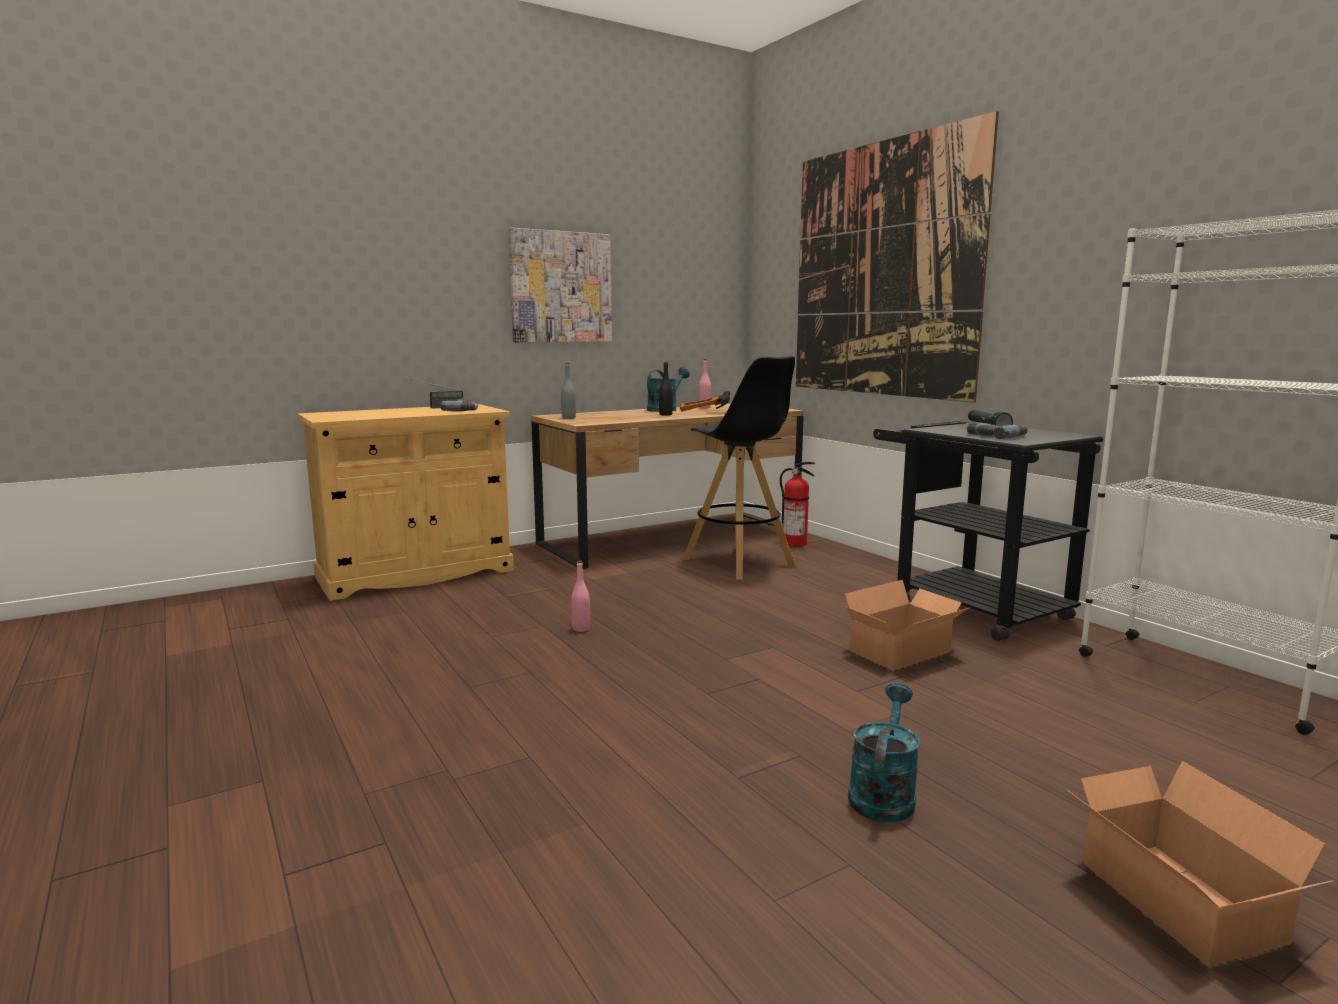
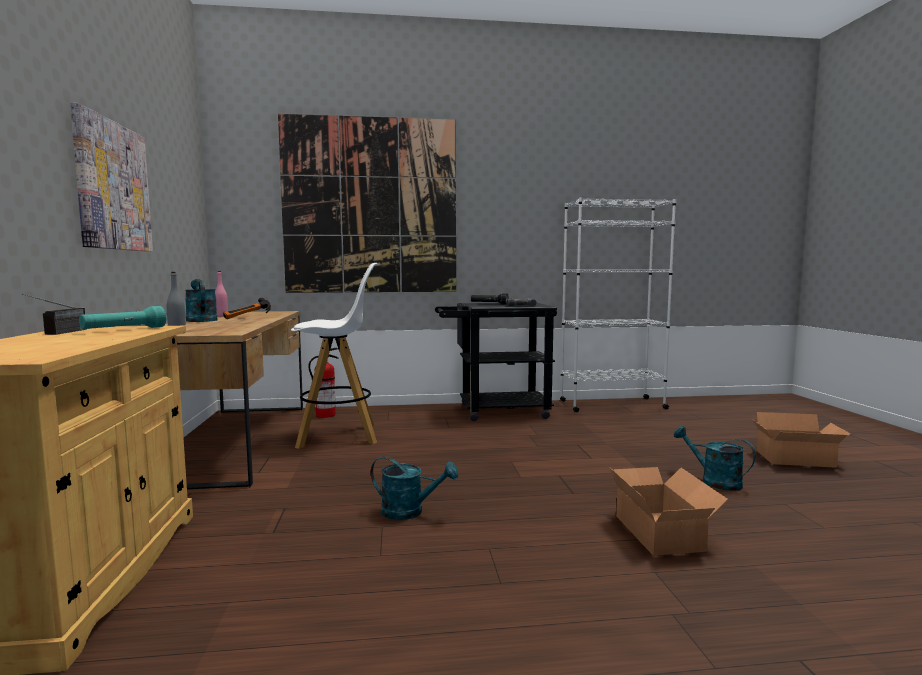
camera: 65 degrees left, 5 degrees down
power drill [441,398,478,411] -> turquoise flashlight [79,306,166,329]
pink bottle [571,561,590,632] -> turquoise watering can [371,456,458,520]
black bottle [659,362,673,416] -> none
black stool [683,356,796,580] -> white stool [291,263,379,449]
cardboard box [845,580,971,671] -> cardboard box moved to [609,467,728,556]

